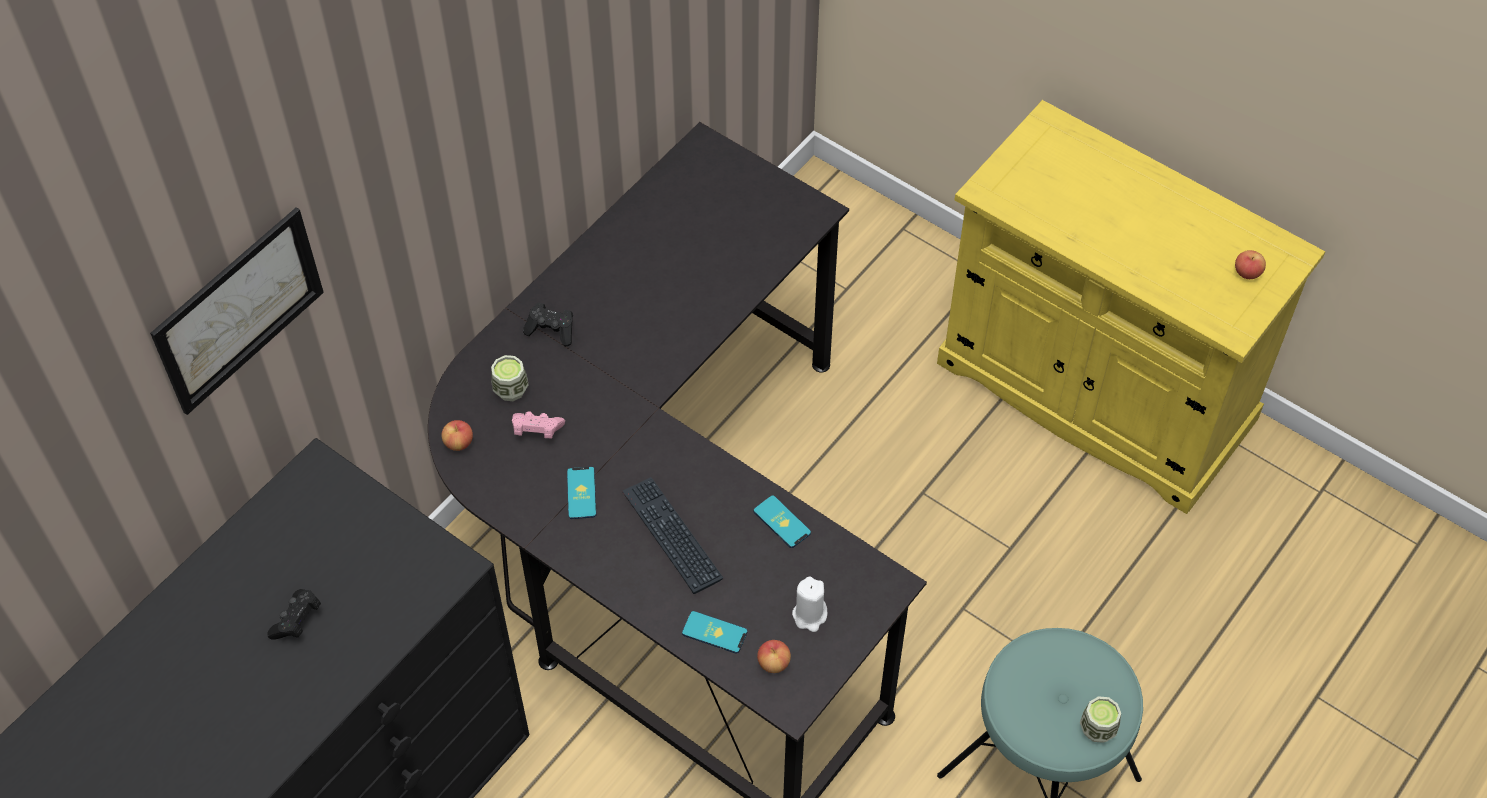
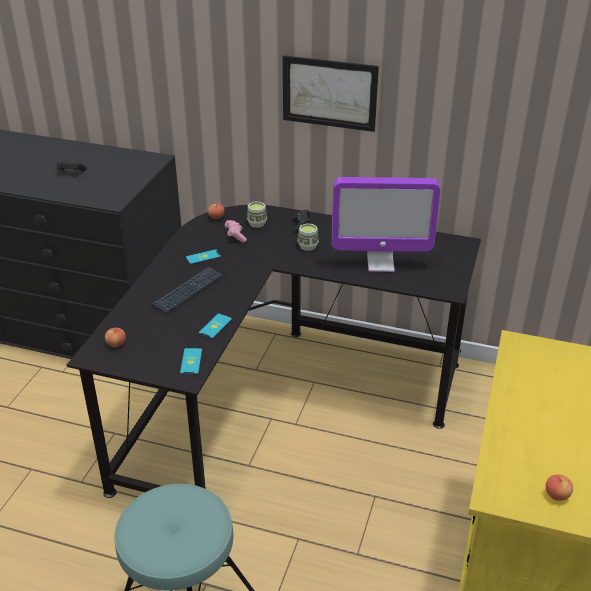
camera: 70 degrees right, 20 degrees down
picture [150,207,324,415] -> picture moved to [283,55,379,132]
phone [682,611,748,654] -> phone moved to [180,348,202,375]
white candle [792,577,827,632] -> none
cup [1080,696,1121,743] -> cup moved to [297,224,319,251]
none -> monitor [332,177,440,272]

